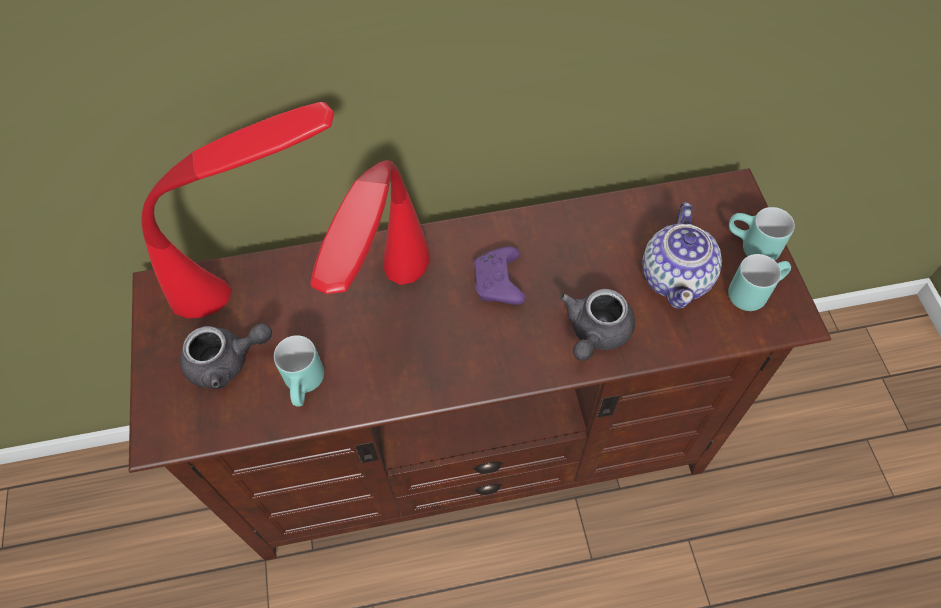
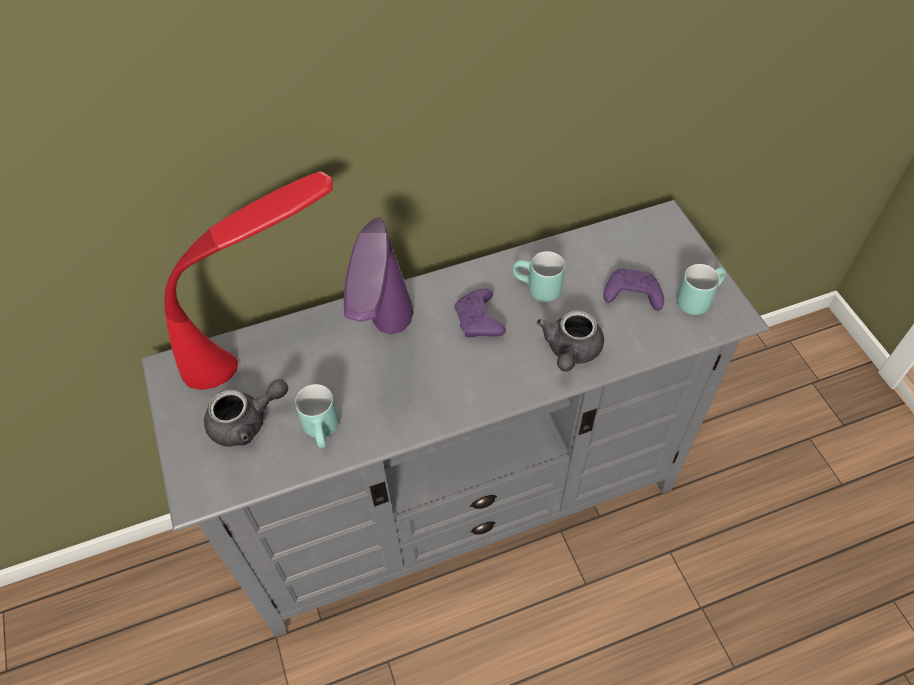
camera: 10 degrees left, 5 degrees down
brown tv stand [129,168,831,560] -> grey tv stand [141,200,769,637]
red table lamp [310,160,430,294] -> purple table lamp [344,217,414,335]
teapot [642,202,722,309] -> purple game controller [604,269,664,311]
turquoise mug [729,207,795,261] -> turquoise mug moved to [513,251,565,302]

